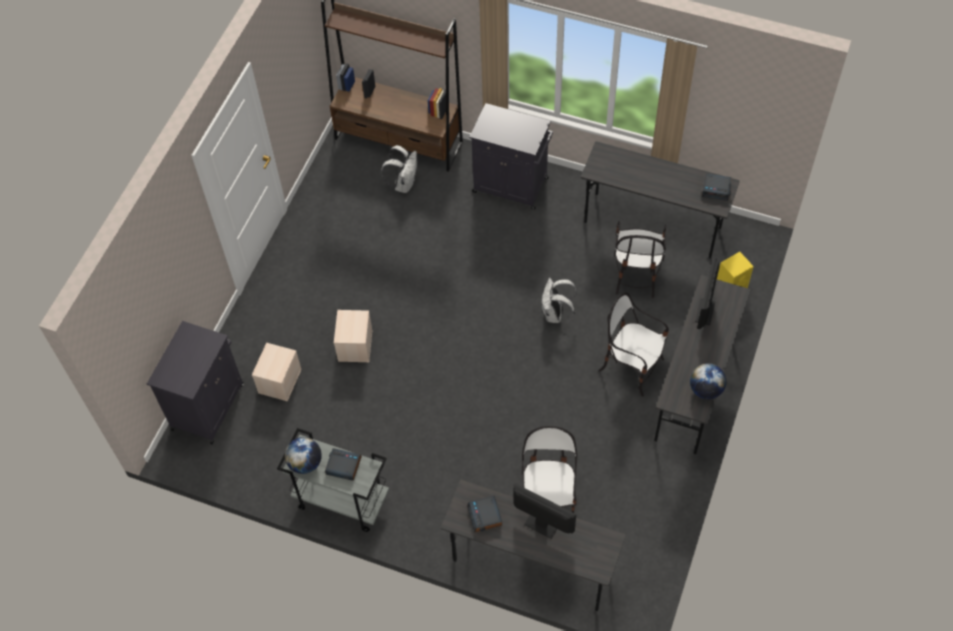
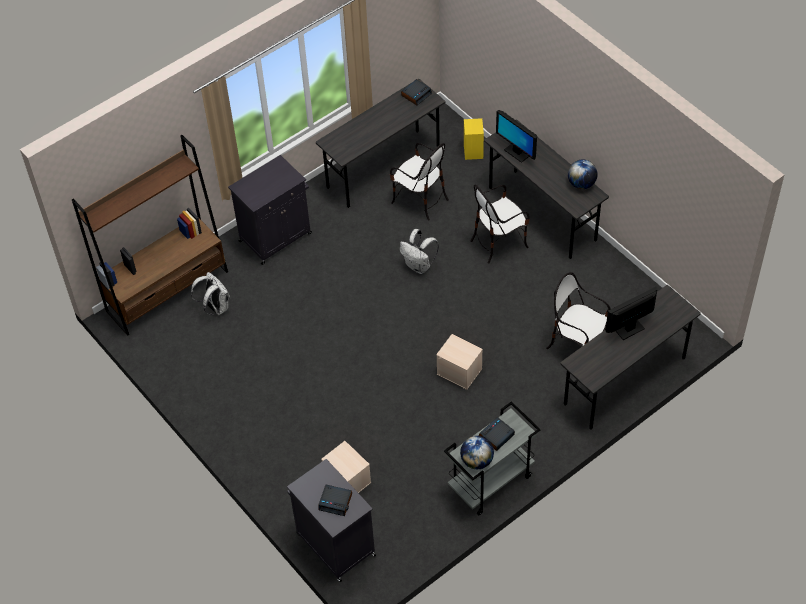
camera: 60 degrees left, 5 degrees down
beige storage box [334,310,372,362] -> beige storage box moved to [436,334,483,390]
alarm clock [467,496,502,532] -> alarm clock moved to [318,485,352,516]

